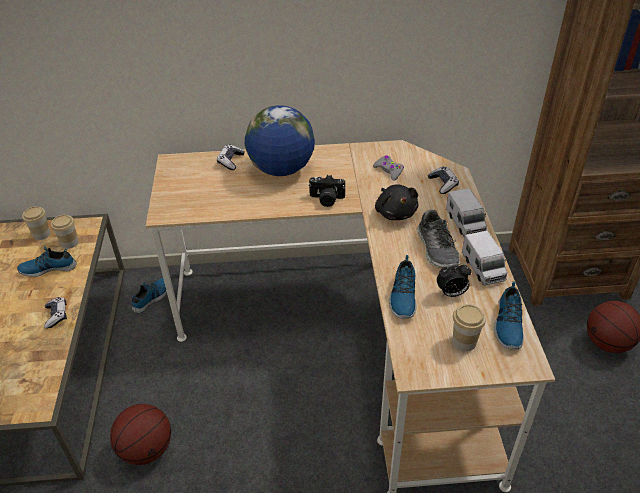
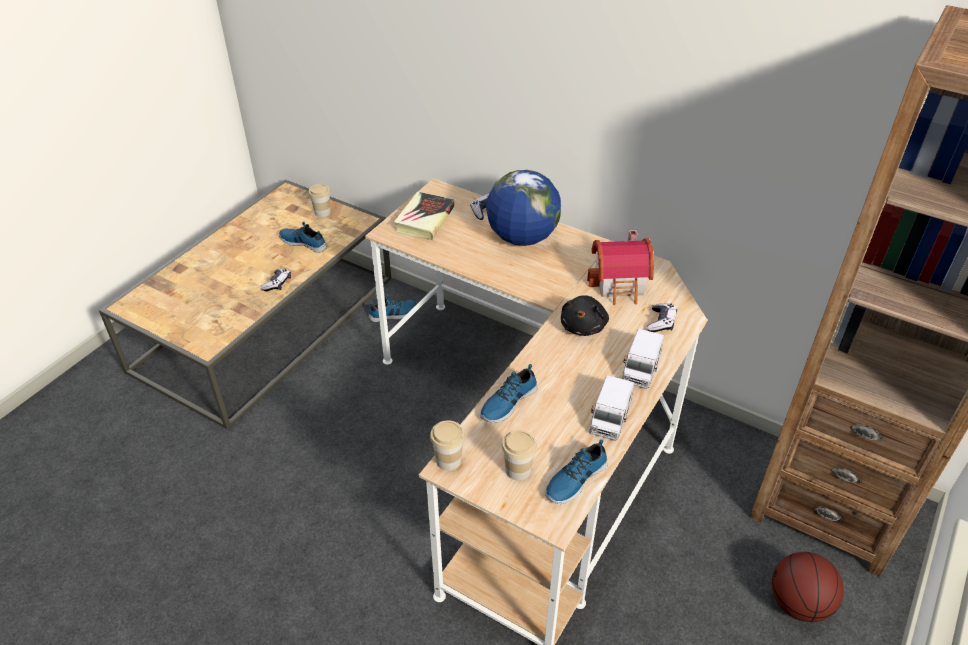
camera: 35 degrees right, 0 degrees up
cup [51,215,78,249] -> cup moved to [430,420,465,471]
basketball [110,404,171,465] -> none
camera [308,175,345,207] -> none
grey game controller [373,155,404,181] -> toy house [587,230,654,305]
shoe [417,209,460,268] -> none
alarm clock [437,263,471,297] -> none
none -> book [394,192,454,240]

